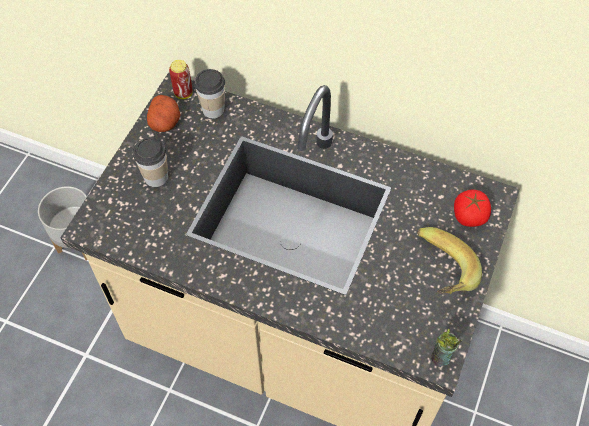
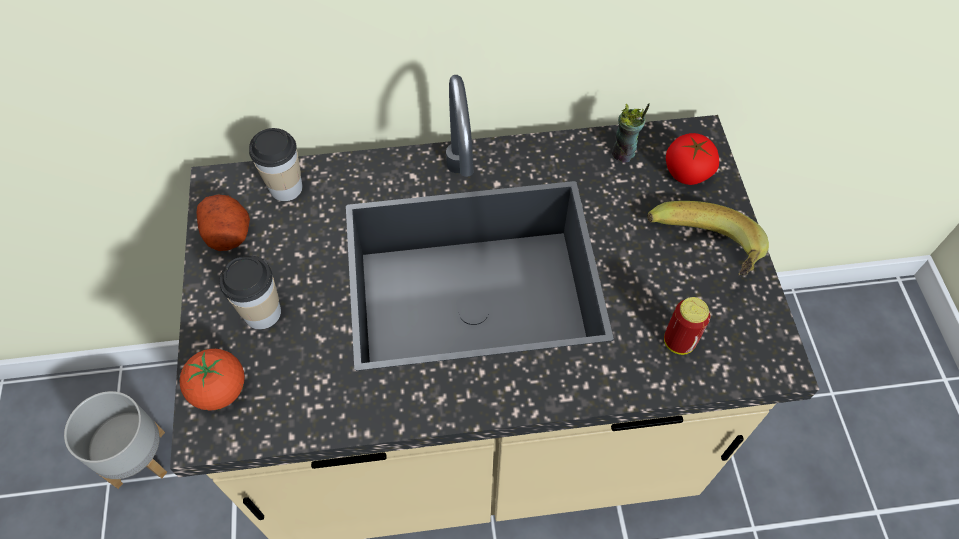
camera: 30 degrees left, 0 degrees up
can [169,60,193,99] -> can moved to [664,297,710,355]
cup [431,329,462,367] -> cup moved to [612,103,650,163]
none -> tomato [180,349,245,411]

